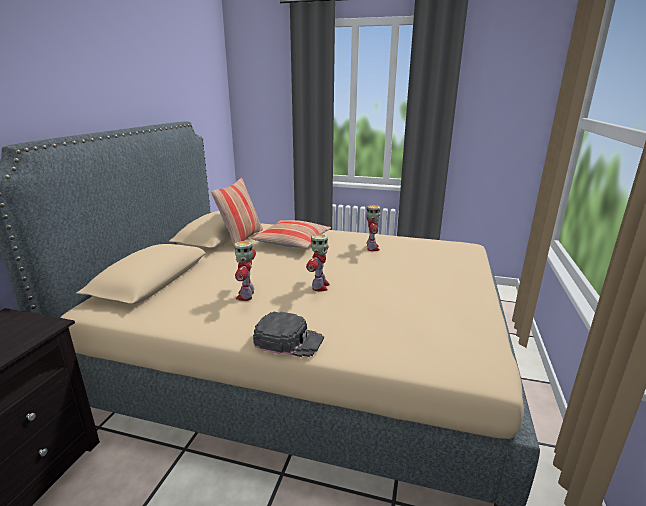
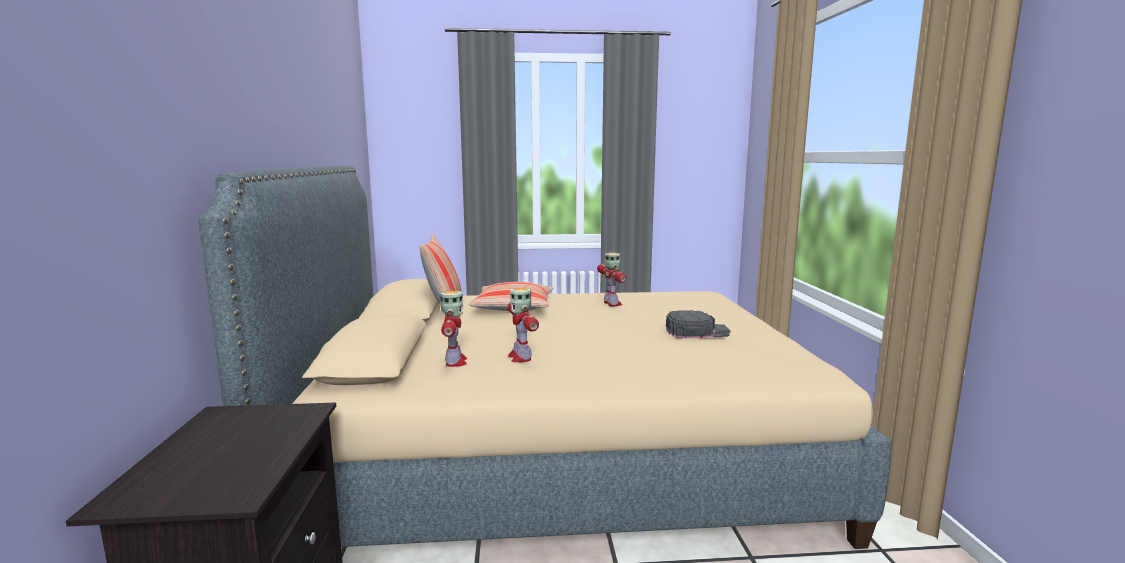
camera: 20 degrees left, 10 degrees down
black cap [253,311,324,357] -> black cap moved to [666,310,730,339]
toy robot [306,234,330,291] -> toy robot moved to [440,291,467,367]

